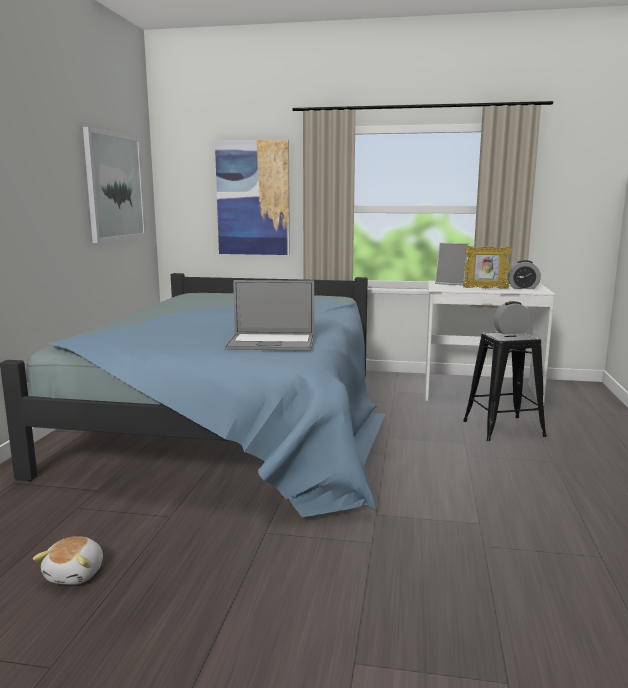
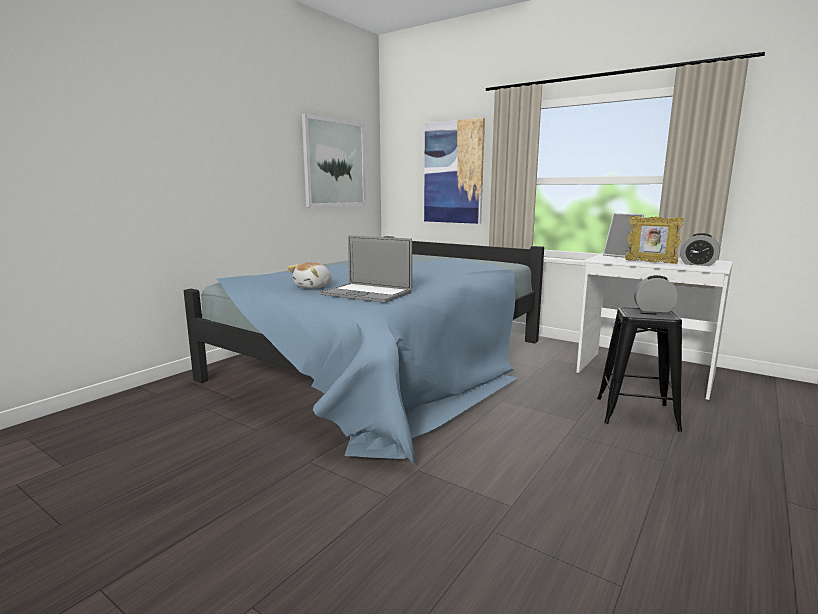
camera: 25 degrees right, 0 degrees up
plush toy [33,536,103,585] -> plush toy moved to [288,262,332,289]

